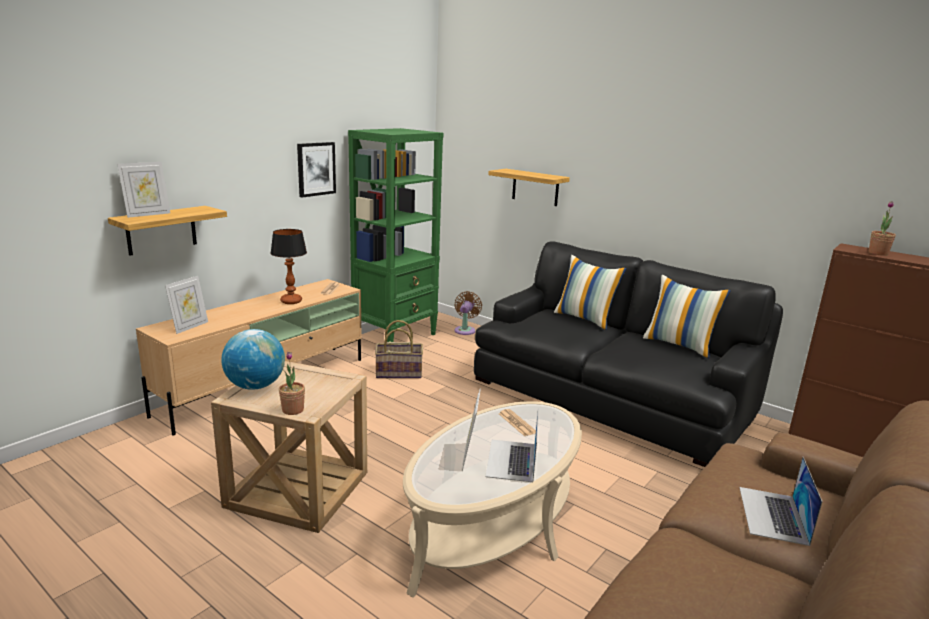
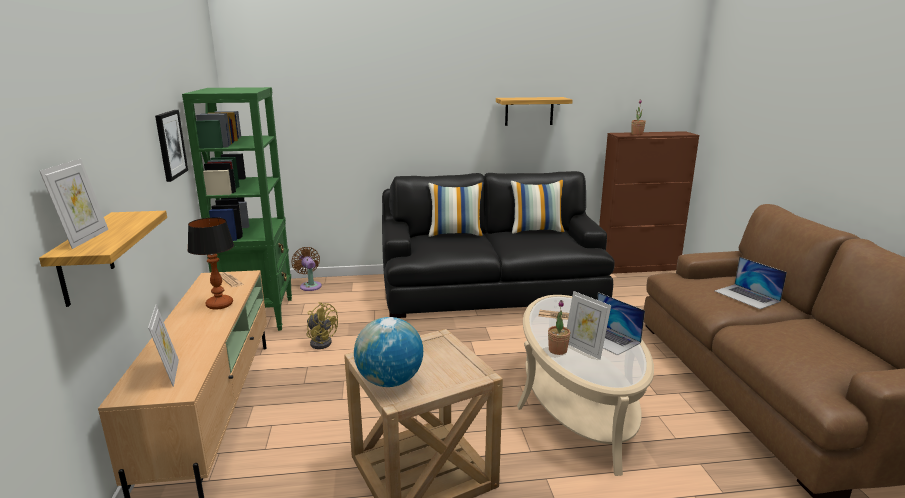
camera: 45 degrees left, 0 degrees up
potted plant [279,352,305,415] -> potted plant moved to [548,300,571,355]
basket [375,320,423,378] -> yellow fan [307,302,338,349]
shelf [488,169,570,206] -> shelf moved to [496,97,573,126]

